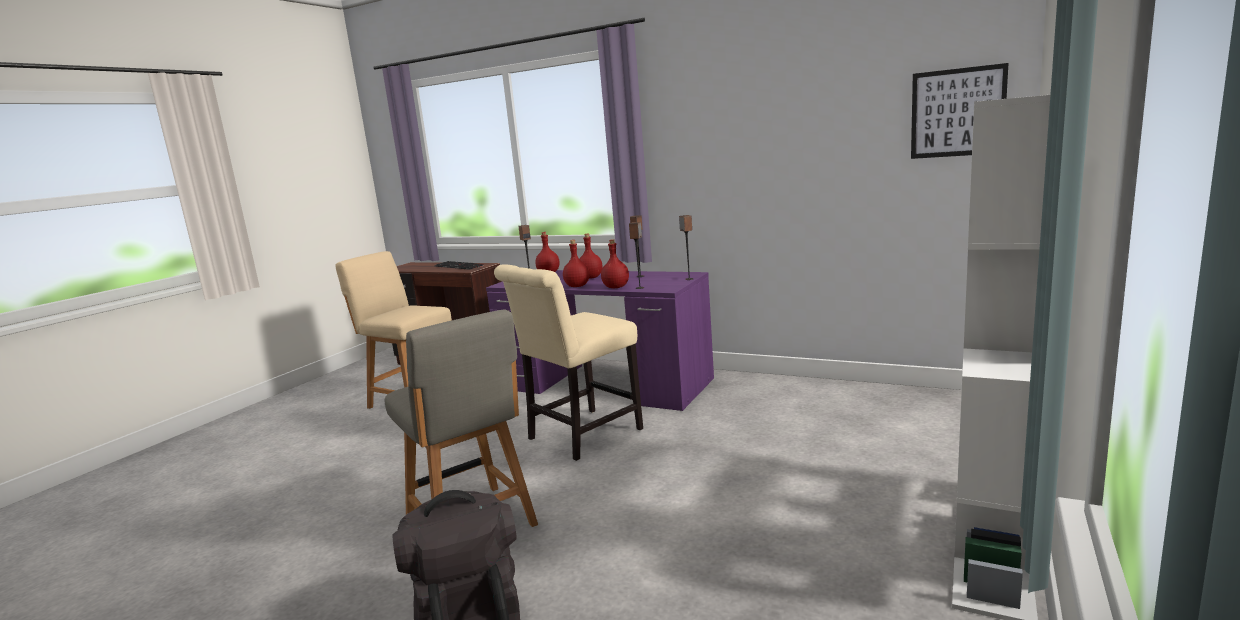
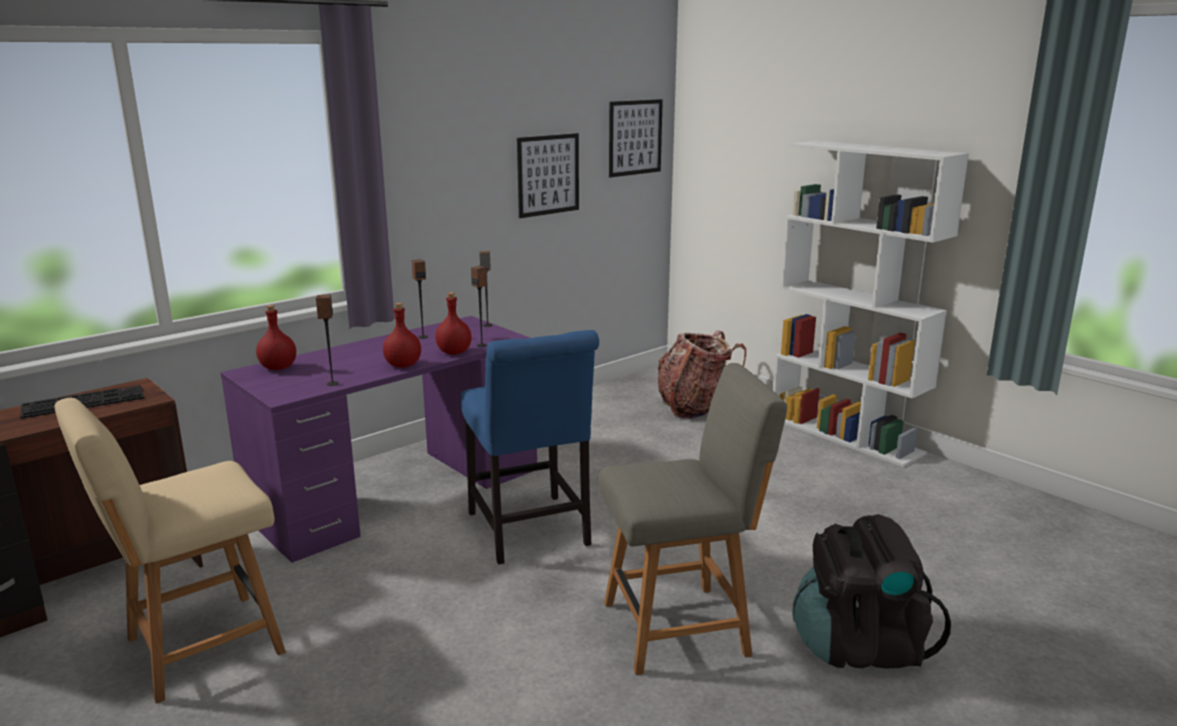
camera: 70 degrees left, 5 degrees up
beige chair [494,264,643,461] -> blue chair [461,330,599,565]
red bottle [579,234,603,279] -> none
none -> picture [517,133,579,218]
none -> backpack [658,331,746,419]

